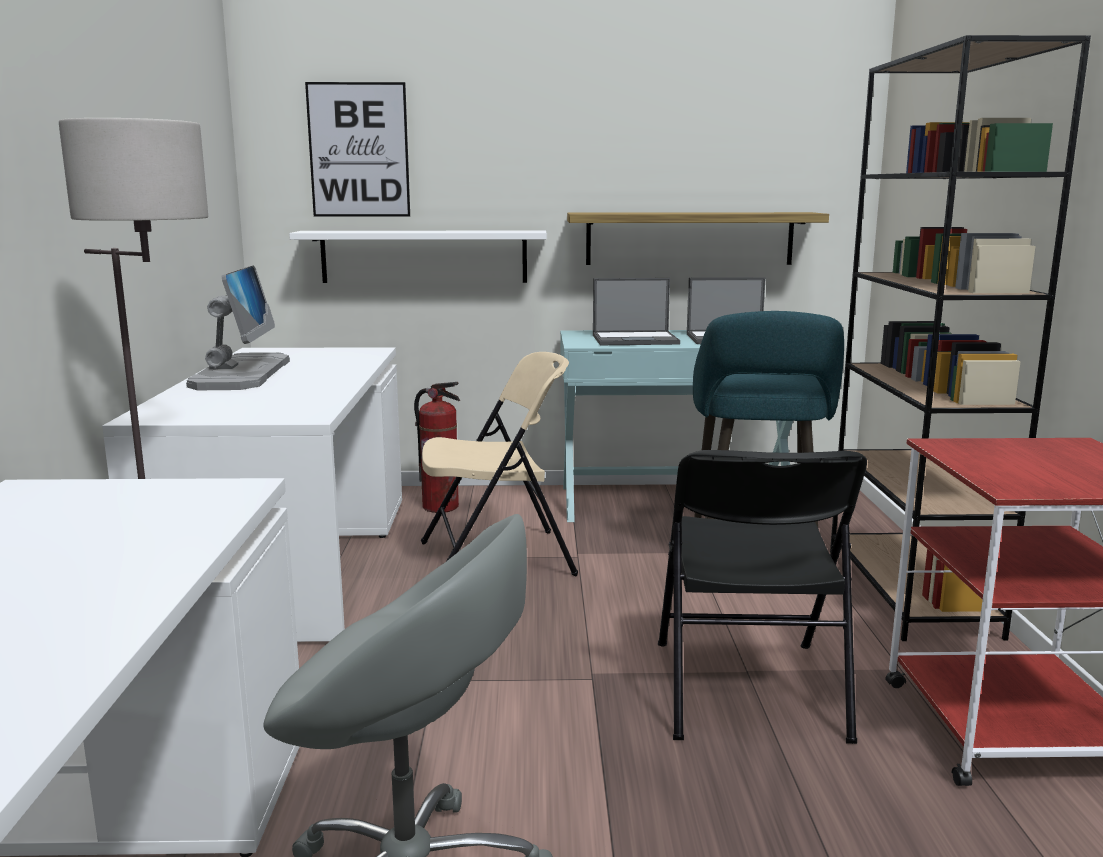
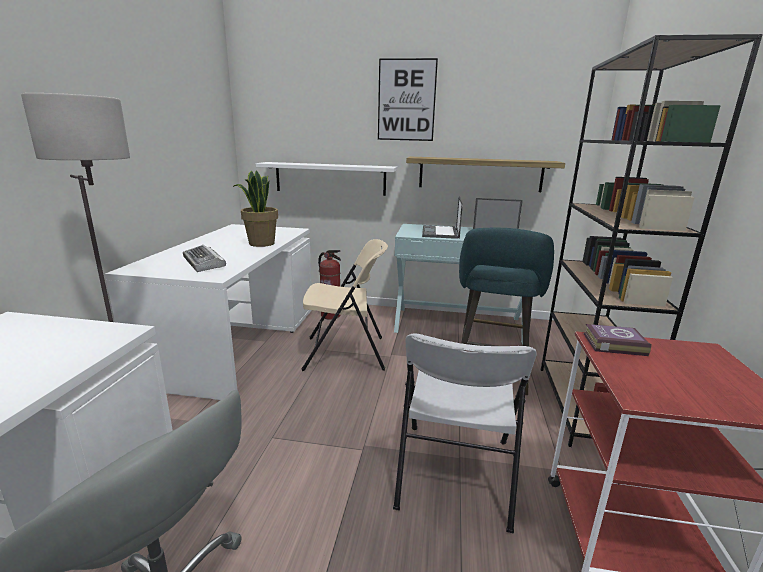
camera: 10 degrees right, 5 degrees up
monitor [186,265,290,390] -> none
picture [305,82,410,217] -> picture moved to [378,58,438,141]
laptop [593,278,680,345] -> laptop turned 90 degrees clockwise [422,196,463,239]
black chair [658,450,867,744] -> white chair [393,334,537,534]
none -> keyboard [183,245,226,272]
none -> potted plant [233,170,278,247]
none -> book [584,324,652,356]

